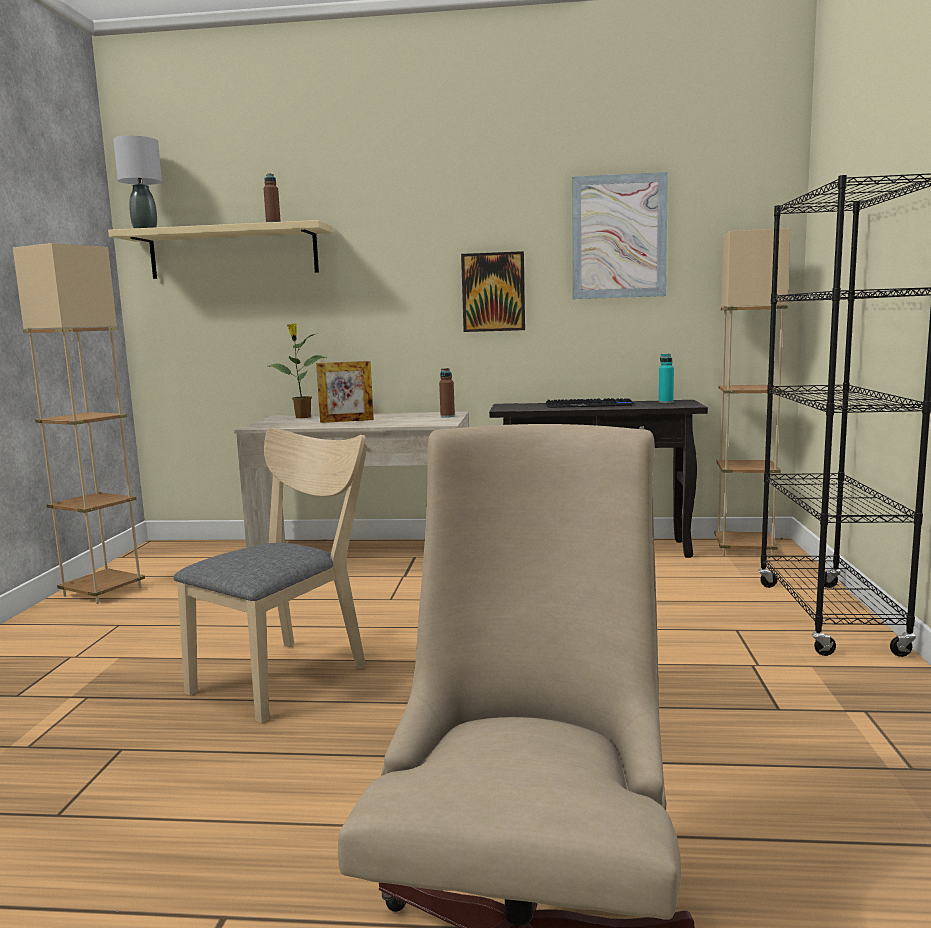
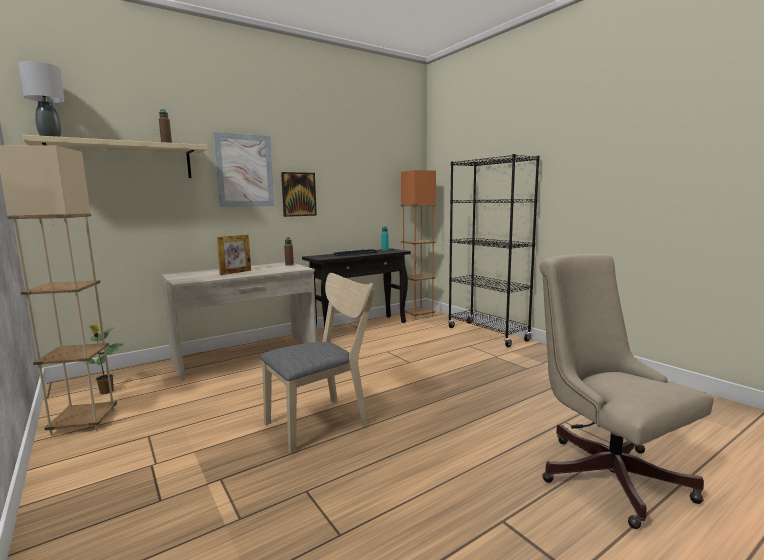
camera: 40 degrees left, 0 degrees up
beige chair [174,428,368,723] -> beige chair turned 60 degrees clockwise [260,273,375,454]
potted plant [268,323,327,418] -> potted plant moved to [80,324,124,394]
picture [572,172,668,299] -> picture moved to [213,132,274,207]
beige floor lamp [715,228,791,556] -> orange floor lamp [401,170,436,319]

